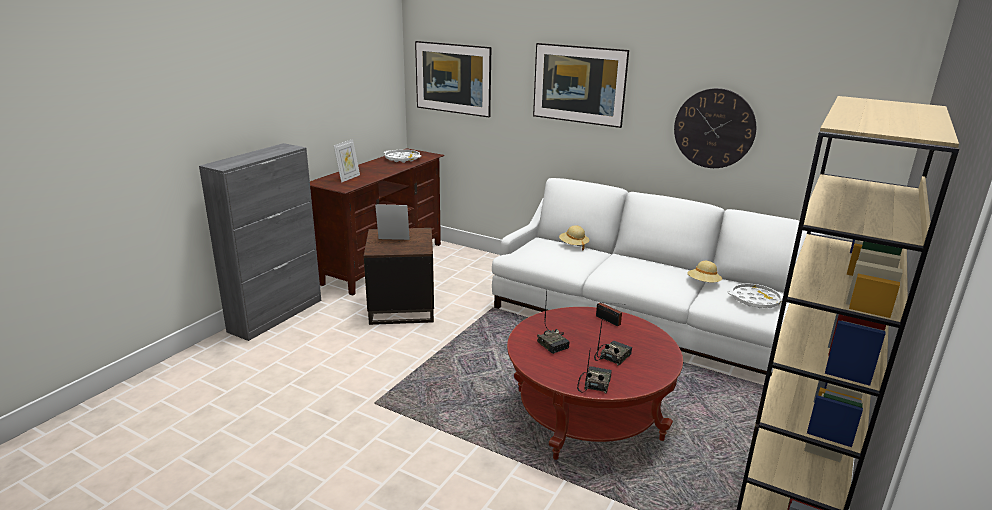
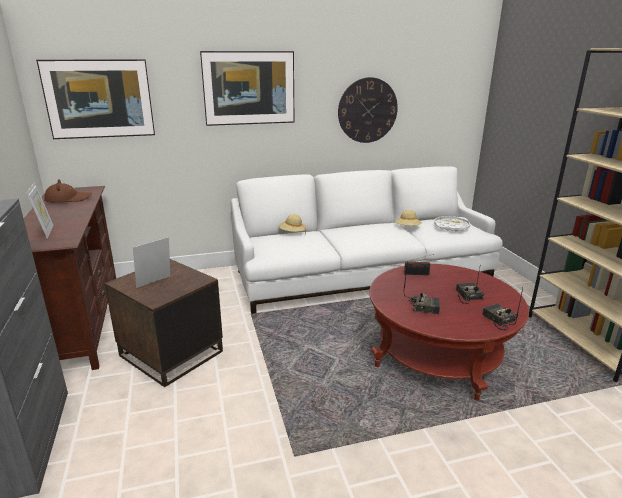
camera: 45 degrees left, 0 degrees up
white tray [384,149,422,163] -> brown hat [44,179,92,202]

